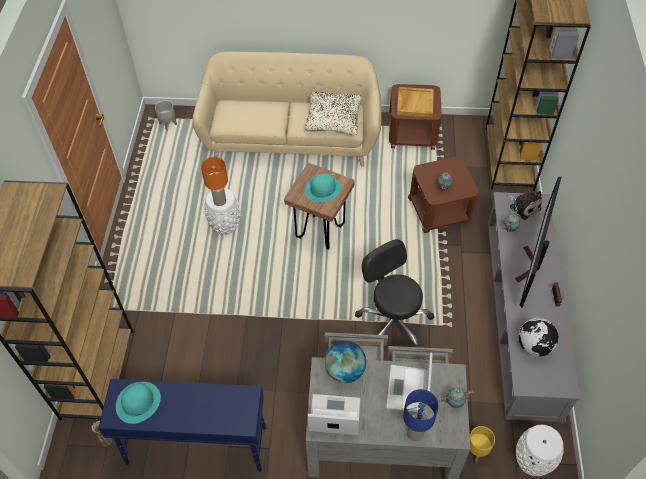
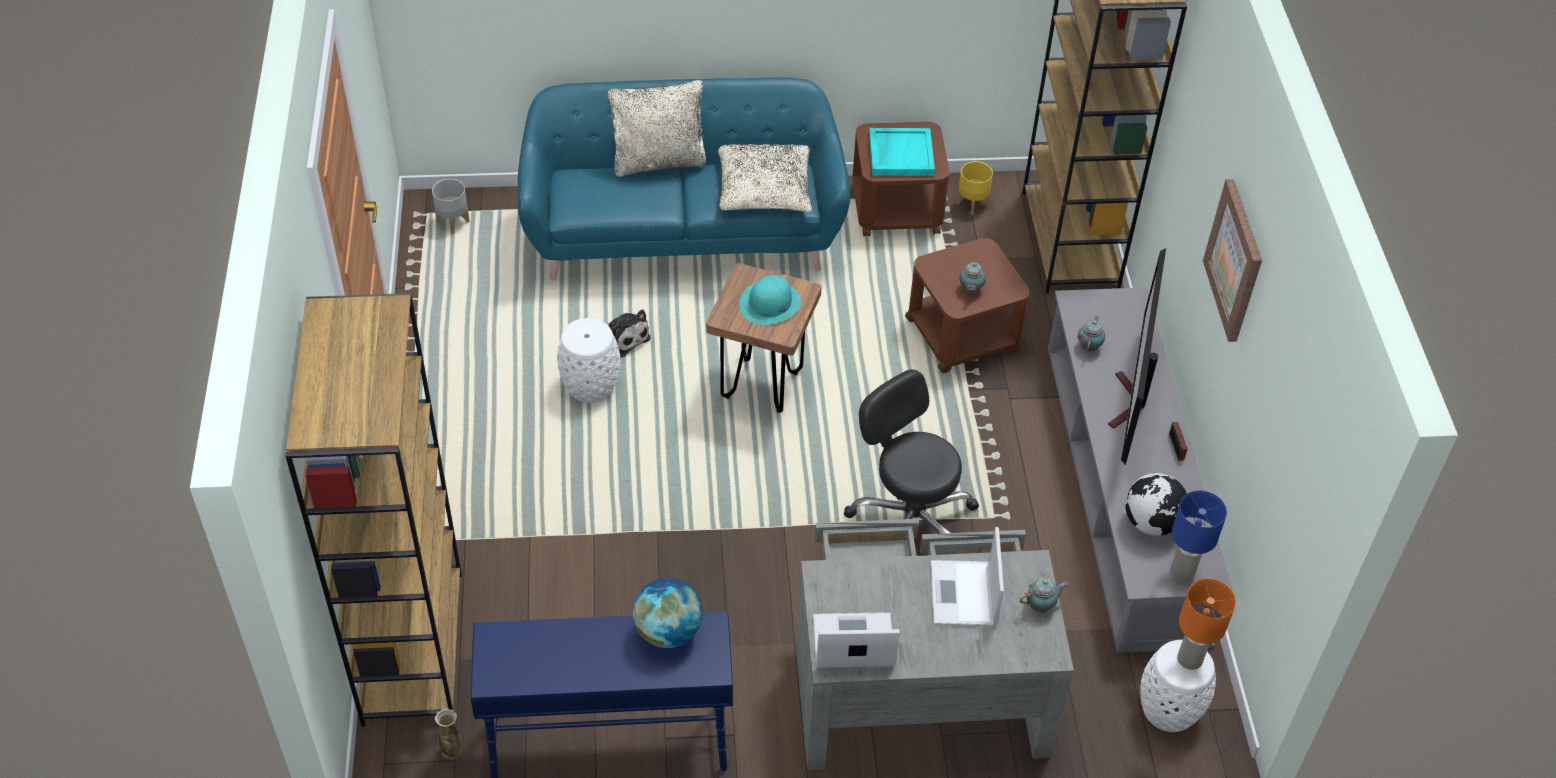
camera: 10 degrees left, 5 degrees down
turquoise hat [116,382,161,424] -> none
beige sofa [192,52,382,167] -> turquoise sofa [518,78,850,281]
orange table lamp [201,157,228,206] -> orange table lamp moved to [1177,579,1236,670]
globe [324,341,366,383] -> globe moved to [633,578,702,648]
beige tray [397,87,434,117] -> turquoise tray [869,128,935,176]
blue table lamp [403,389,439,441] -> blue table lamp moved to [1170,491,1227,582]
yellow planter [470,426,495,462] -> yellow planter moved to [957,161,993,215]
plush toy [508,191,542,220] -> plush toy moved to [603,309,651,357]
none -> beige pillow [607,80,706,177]
none -> picture [1203,179,1262,342]

